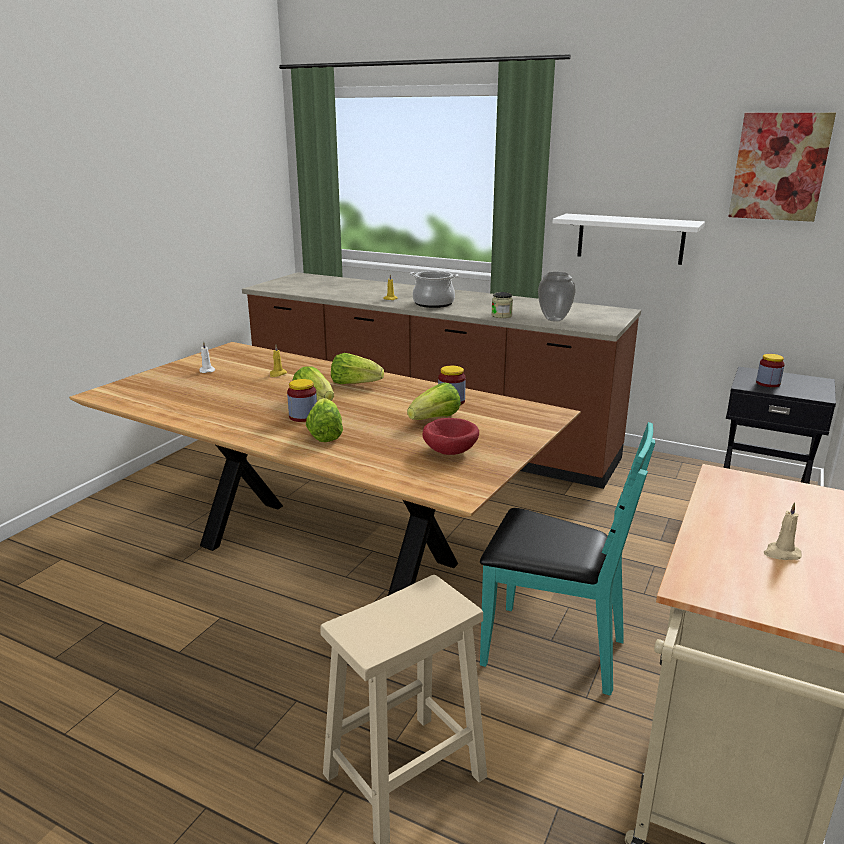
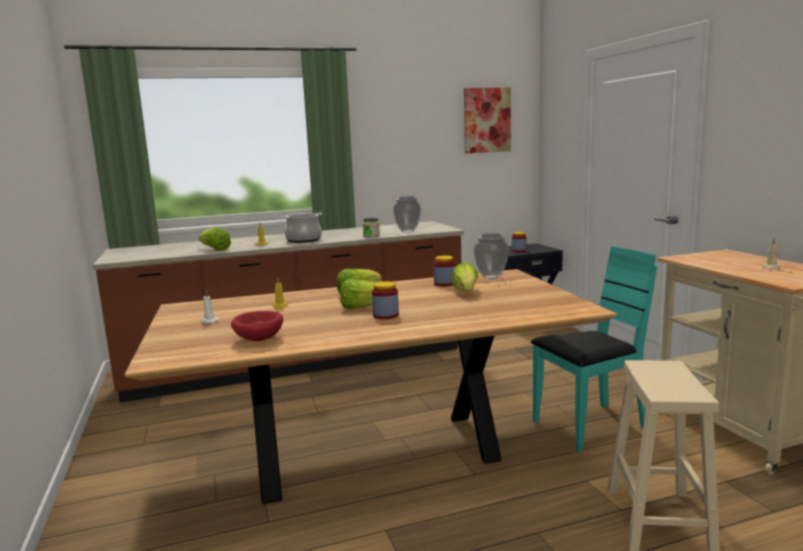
camera: 45 degrees left, 10 degrees down
lettuce [306,398,343,442] -> lettuce moved to [198,227,231,250]
red bowl [423,418,479,455] -> red bowl moved to [231,311,283,341]
white shelf [552,214,705,265] -> none
none -> vase [474,233,509,279]

